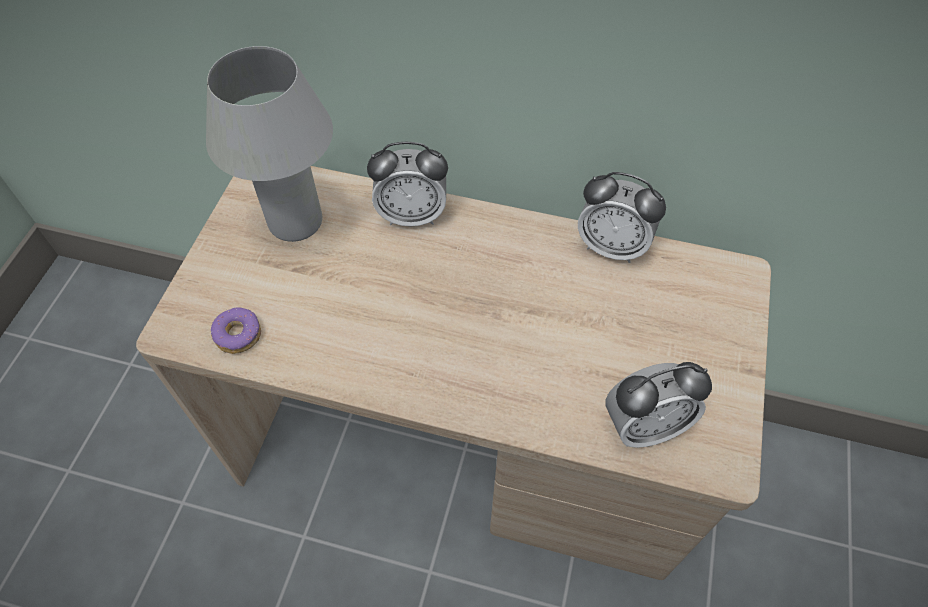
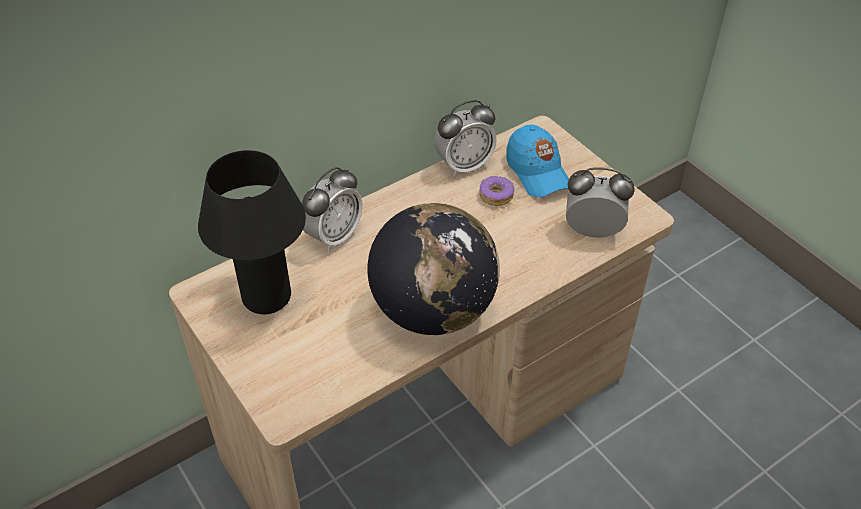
camera: 50 degrees left, 10 degrees down
white table lamp [206,46,333,242] -> black table lamp [198,150,306,314]
donut [211,307,261,354] -> donut moved to [479,176,514,206]
alarm clock [605,362,712,448] -> alarm clock turned 105 degrees counterclockwise [566,168,635,238]
none -> globe [367,203,500,335]
none -> blue cap [506,124,569,198]

